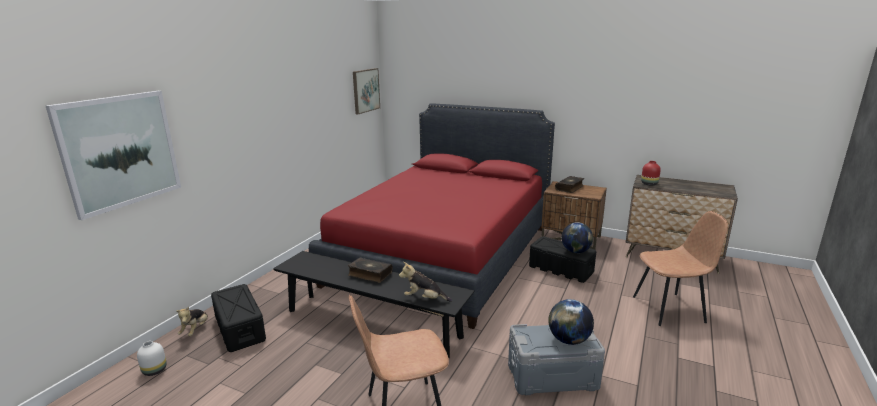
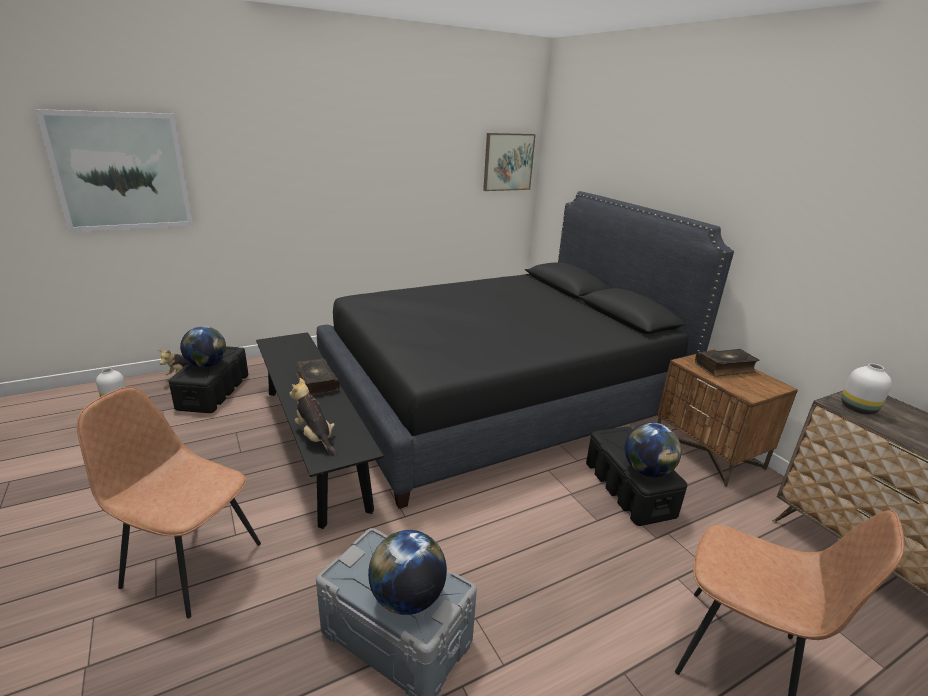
camera: 35 degrees right, 5 degrees up
red bed [309,103,555,329] -> black bed [317,191,734,509]
red vase [641,161,661,186] -> white vase [841,363,892,414]
none -> globe [180,326,226,368]

